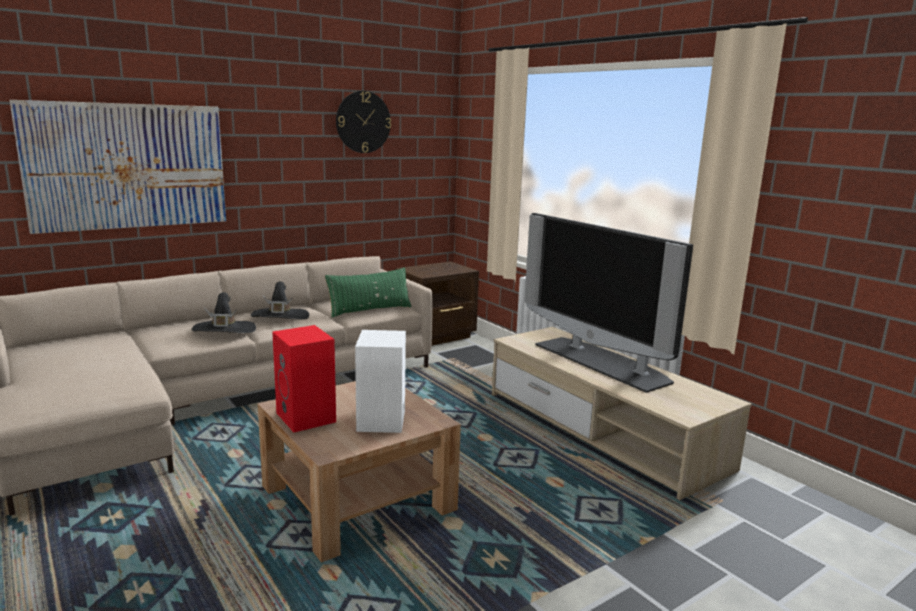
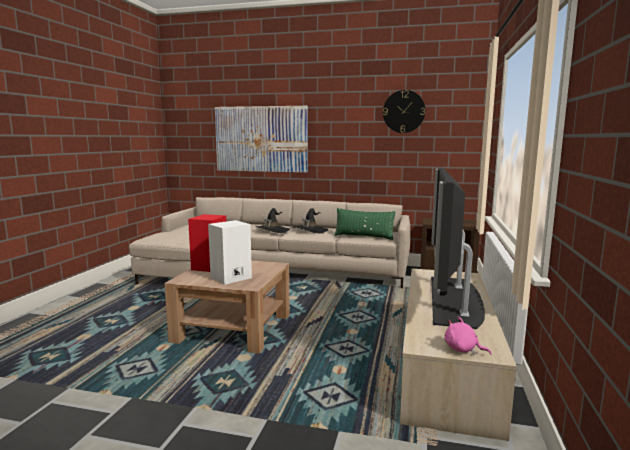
camera: 50 degrees right, 5 degrees down
none -> pink plush toy [444,316,492,355]

